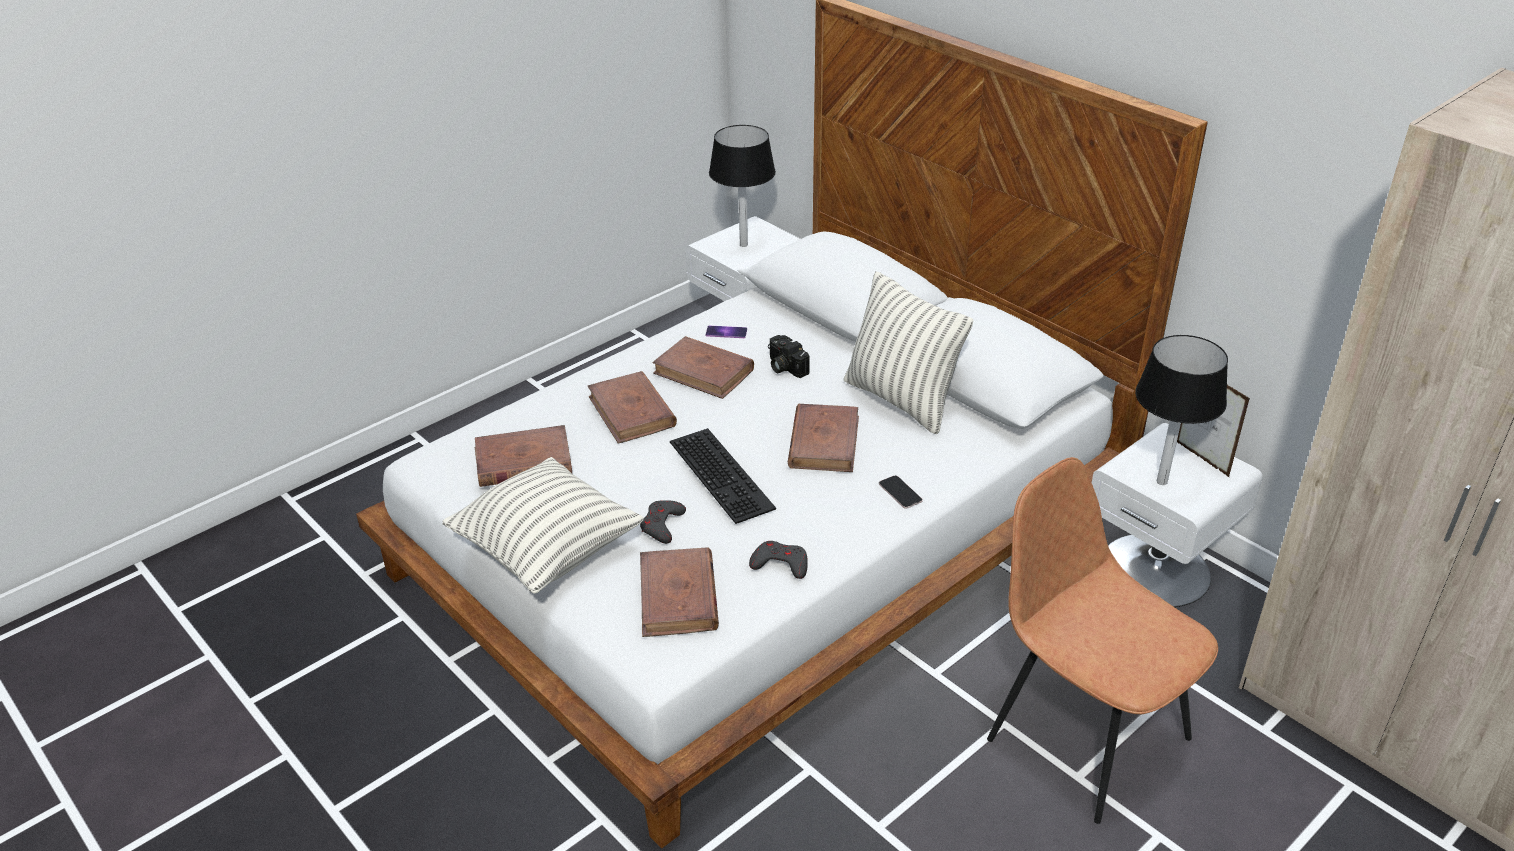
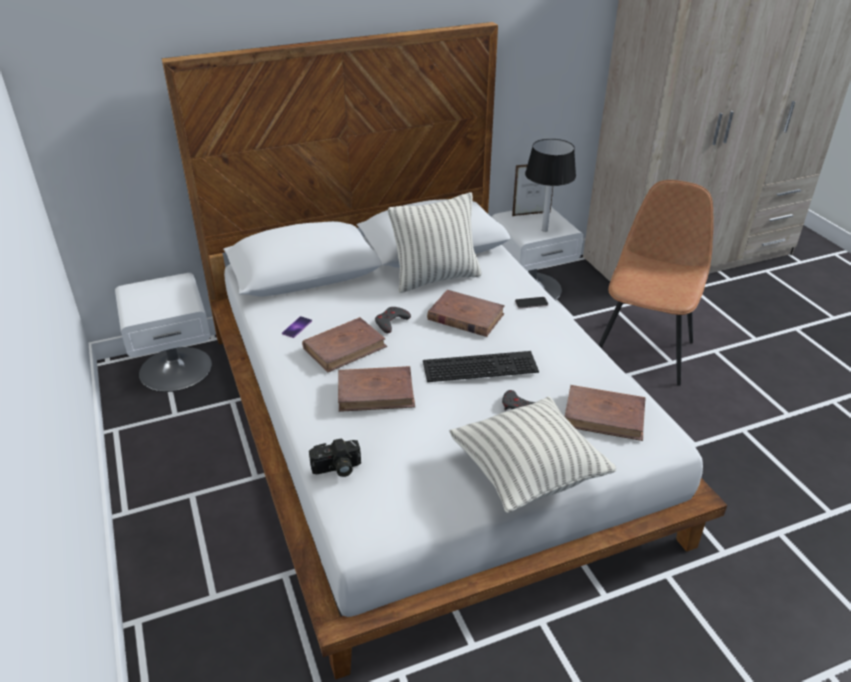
camera: 70 degrees left, 0 degrees up
brown book [475,425,572,487] -> none
black table lamp [709,125,776,247] -> none
grey game controller [749,541,808,579] -> grey game controller moved to [375,307,411,333]
camera [768,335,810,378] -> camera moved to [309,438,361,477]
brown chair [987,457,1218,824] -> brown chair turned 135 degrees clockwise [598,180,713,386]

